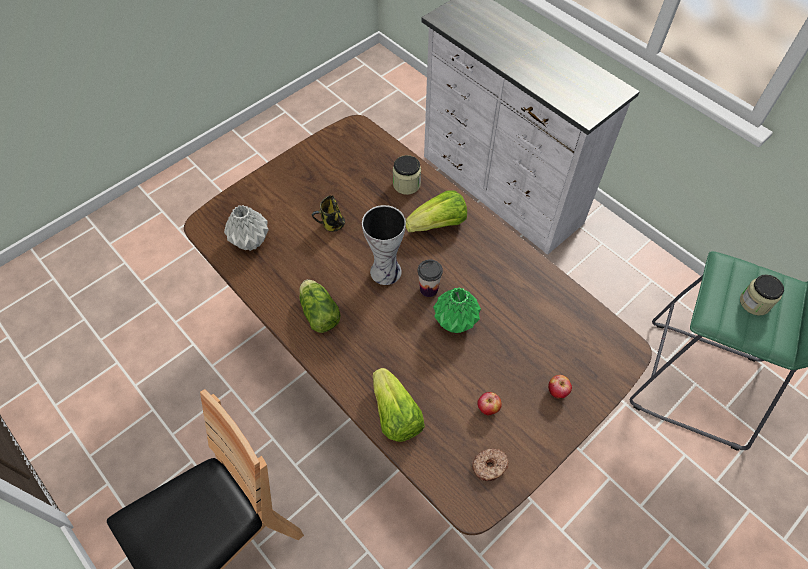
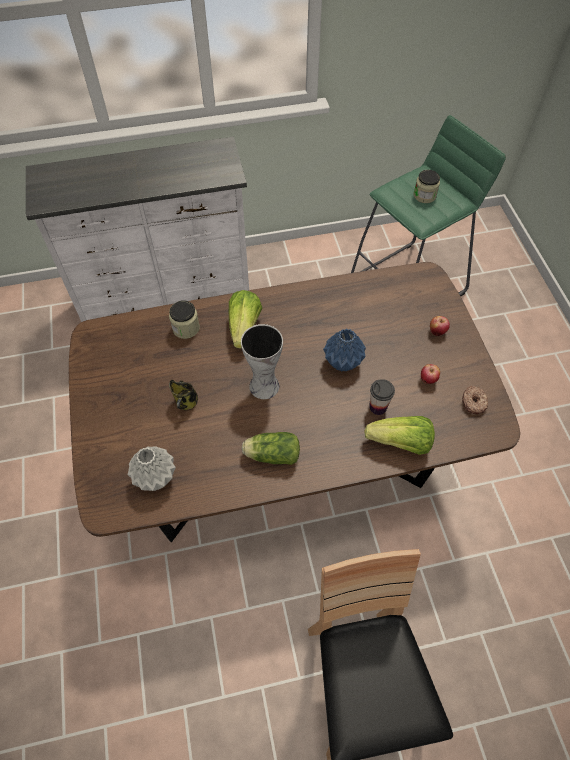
camera: 60 degrees left, 0 degrees up
cup [418,259,443,297] -> cup moved to [369,379,395,415]
green vase [433,287,481,333] -> blue vase [323,328,366,372]

